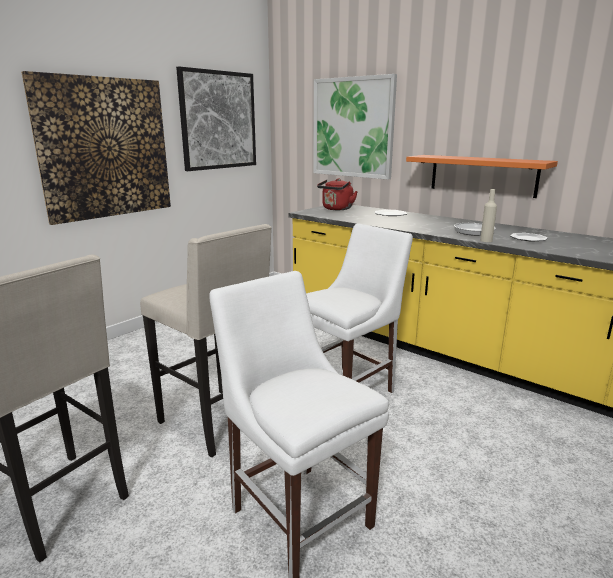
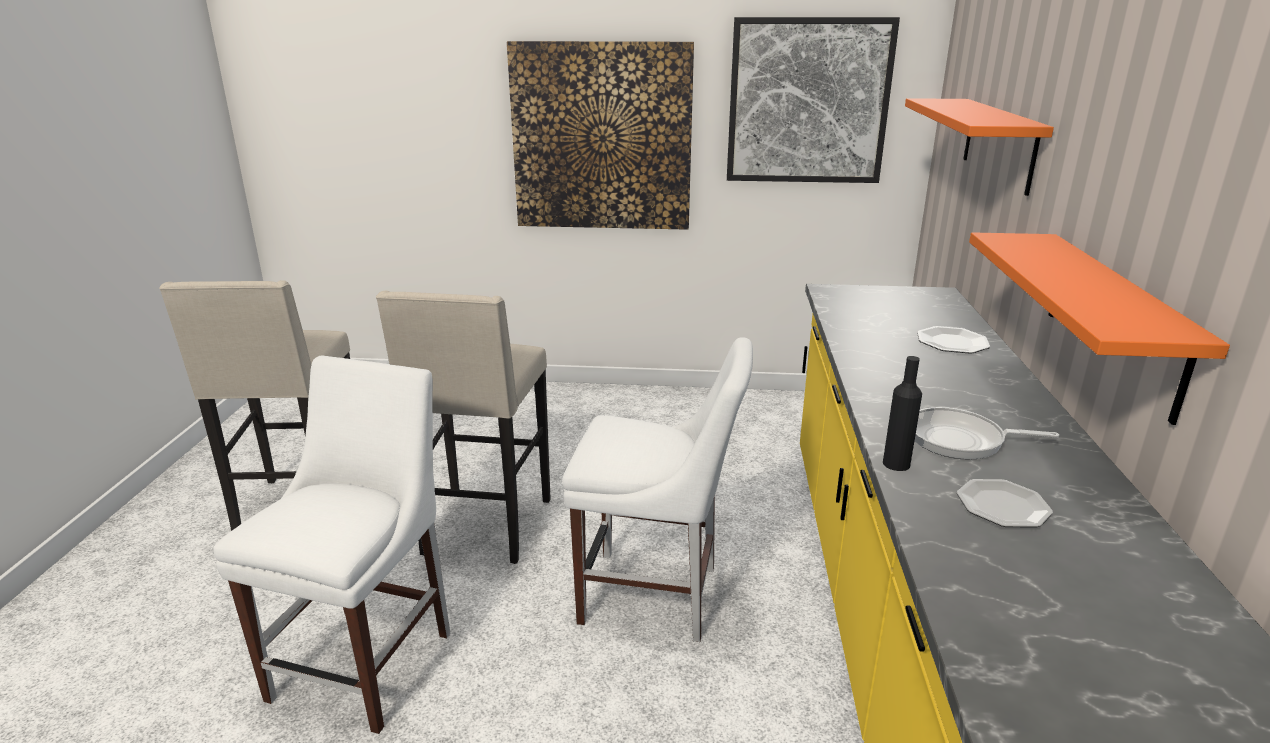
camera: 55 degrees right, 5 degrees up
picture [313,74,397,180] -> orange shelf [905,98,1054,196]
red kettle [317,178,358,210] -> none
beige bottle [480,189,497,242] -> black bottle [883,356,922,471]

